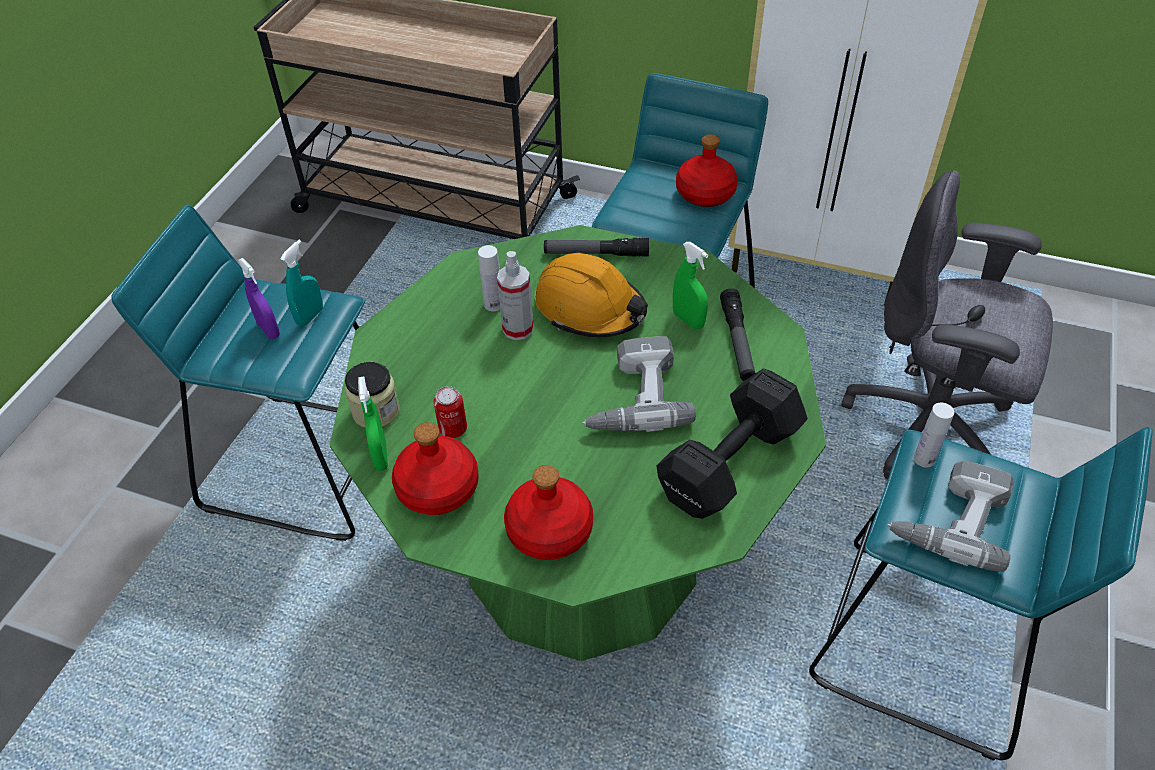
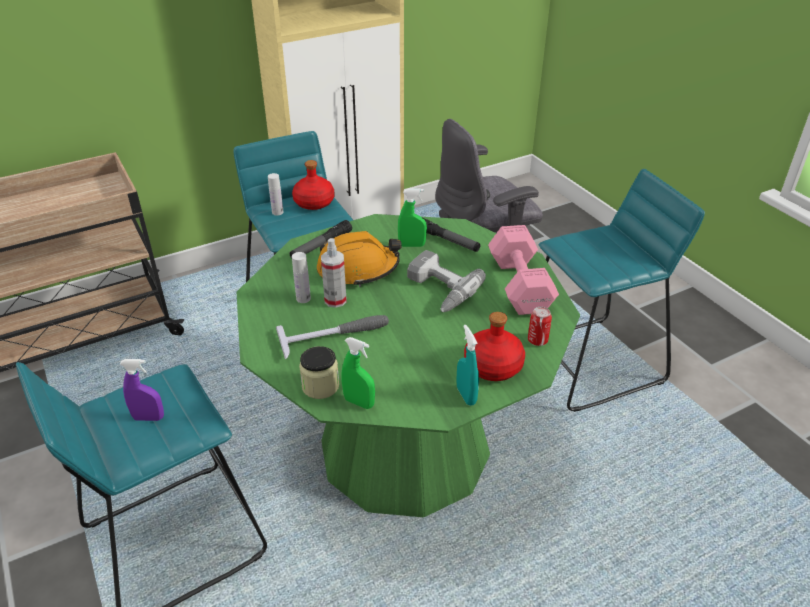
camera: 50 degrees left, 10 degrees down
turquoise spray bottle [280,240,323,327] -> turquoise spray bottle moved to [456,325,479,406]
red bottle [392,422,479,515] -> none
can [434,386,467,438] -> can moved to [528,307,552,346]
black dumbbell [656,369,808,519] -> pink dumbbell [488,225,559,315]
power drill [887,461,1014,572] -> none
white bottle [914,403,954,468] -> white bottle moved to [268,173,283,216]
none -> hammer [276,315,389,360]

